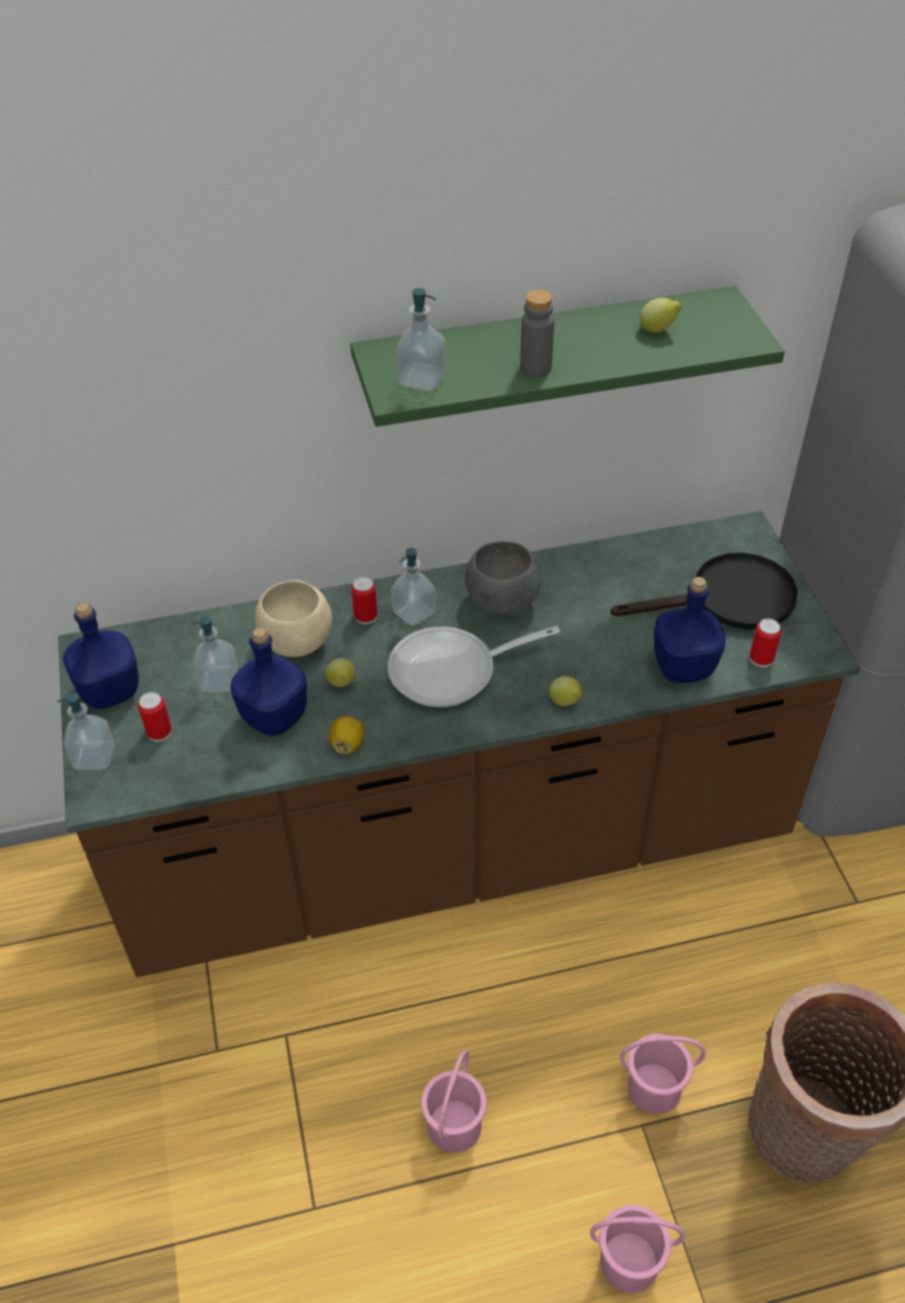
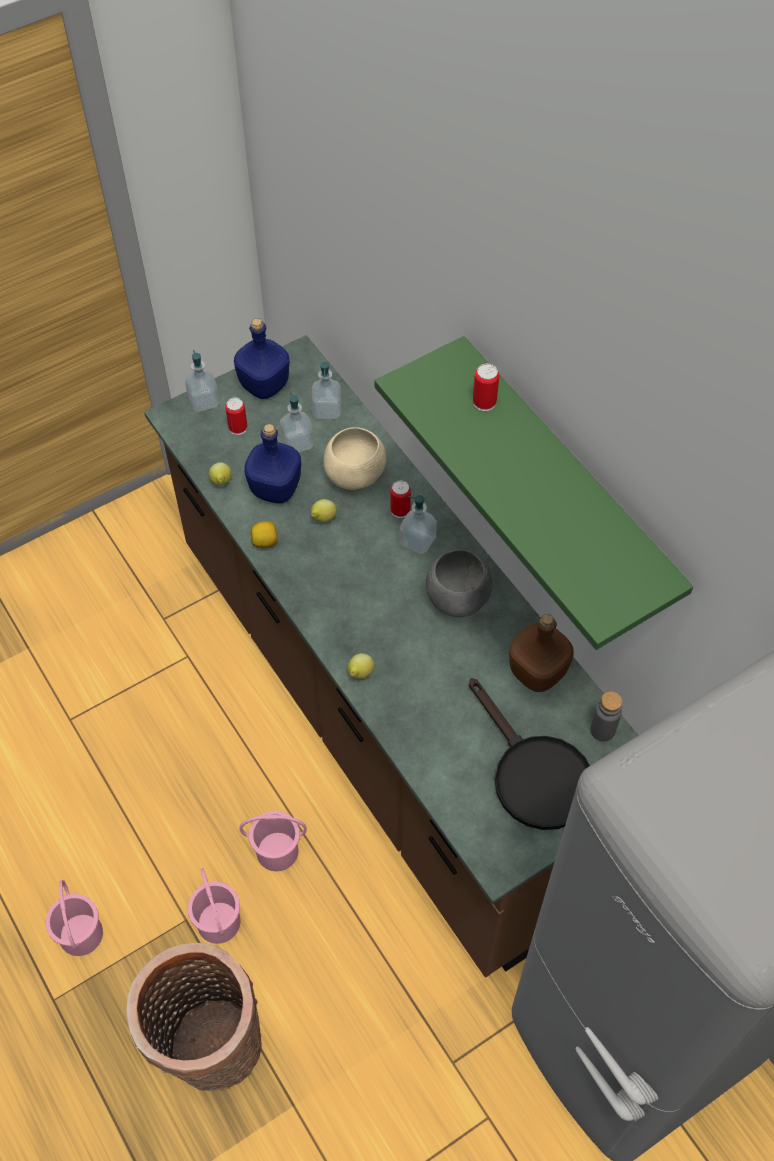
camera: 70 degrees right, 10 degrees up
frying pan [388,626,560,707] -> none
soap dispenser [396,288,446,391] -> soap dispenser moved to [312,362,341,419]
pink bucket [421,1051,486,1153] -> pink bucket moved to [240,811,307,871]
grey bottle [520,289,554,377] -> grey bottle moved to [590,691,622,742]
lemon [640,297,682,333] -> lemon moved to [209,462,232,486]
blue bottle [654,577,726,683] -> none
can [750,619,782,667] -> can moved to [473,363,499,411]
none -> brown bottle [509,614,574,692]

